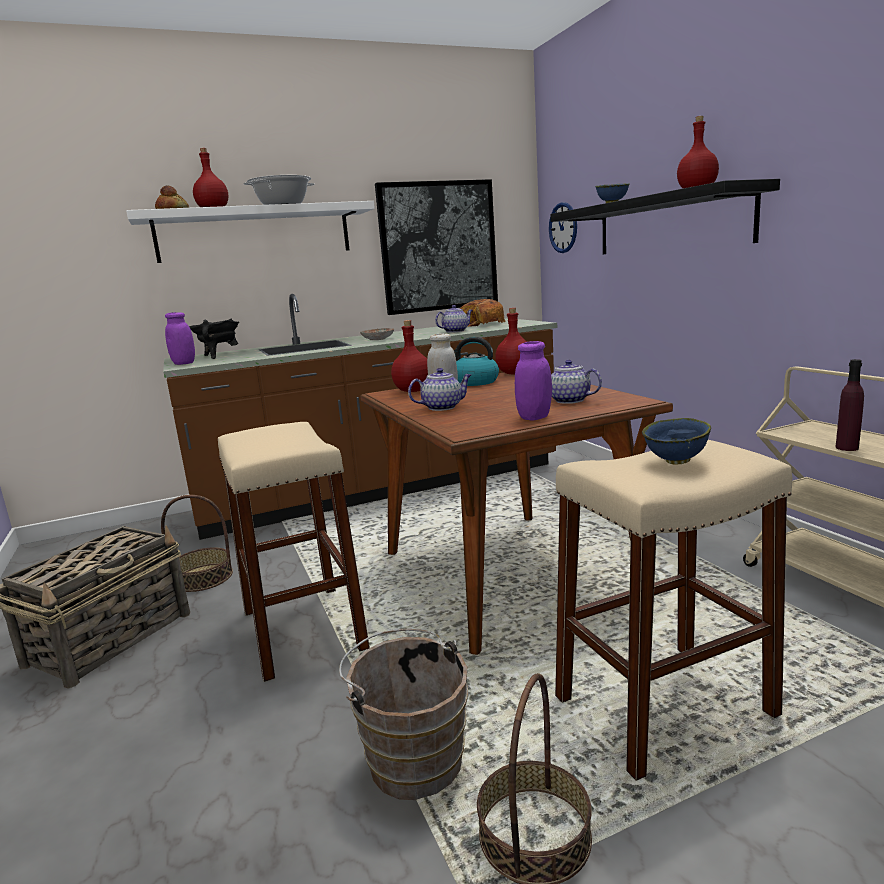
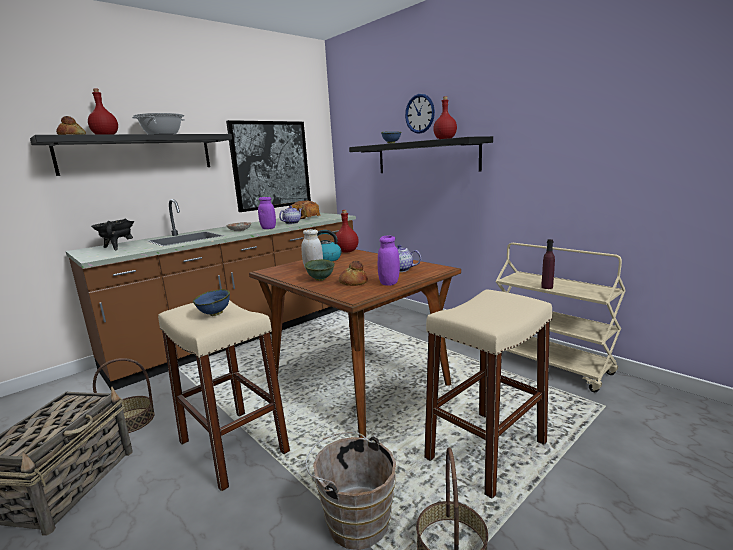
camera: 20 degrees left, 0 degrees up
white shelf [126,201,375,263] -> black shelf [30,134,232,176]
purple jar [165,312,195,365] -> purple jar moved to [258,197,276,229]
red bottle [391,320,428,392] -> none
teapot [408,368,471,411] -> green bowl [305,259,335,281]
wall clock [549,202,577,253] -> wall clock moved to [405,94,435,134]
blue bowl [642,418,711,465] -> blue bowl moved to [193,289,230,316]
none -> bread [339,261,368,286]

